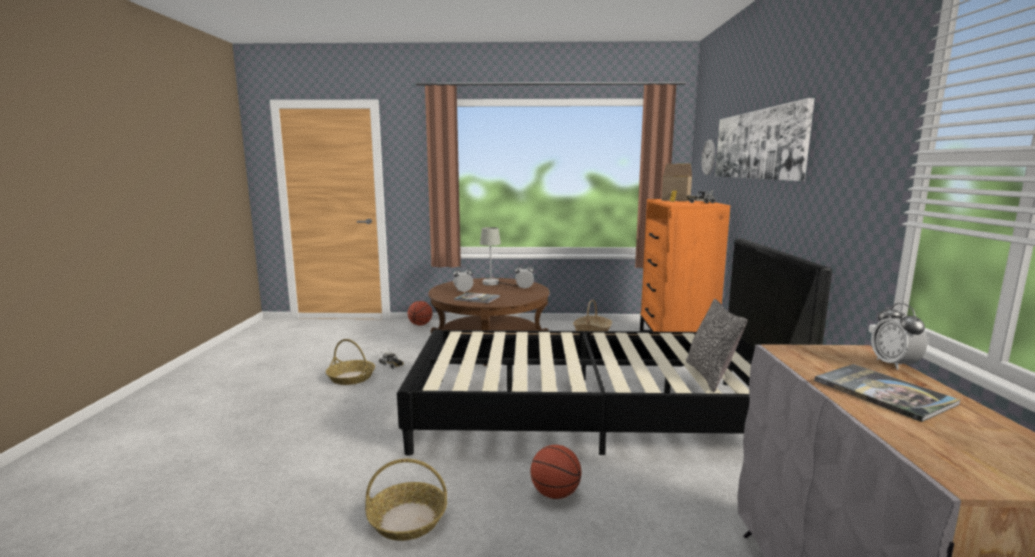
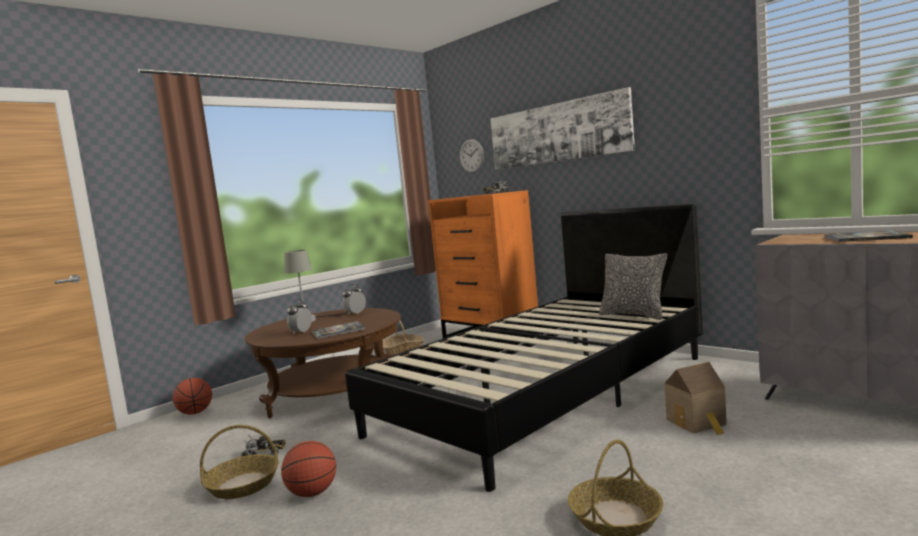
camera: 45 degrees left, 5 degrees down
basketball [530,445,582,499] -> basketball moved to [281,441,336,497]
toy house [661,164,692,202] -> toy house moved to [665,362,727,435]
alarm clock [871,303,927,370] -> none

